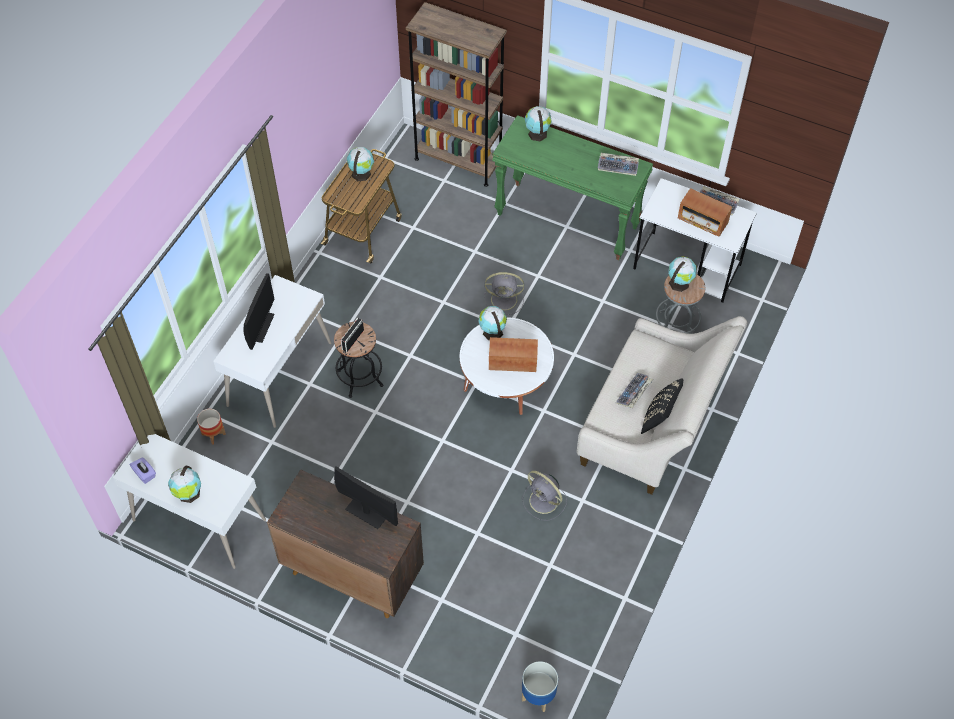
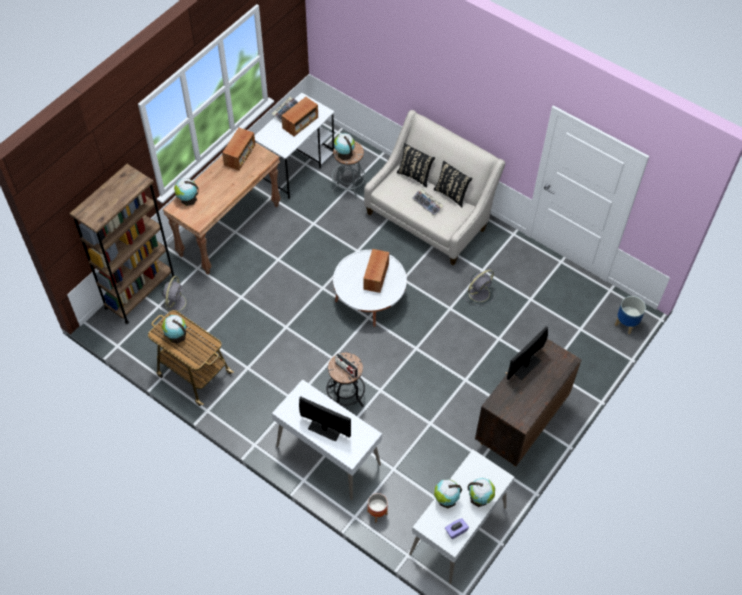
camera: 80 degrees left, 0 degrees up
globe [478,306,507,340] -> globe moved to [434,479,462,509]
grey fan [484,272,524,315] -> grey fan moved to [161,276,191,315]
green console table [492,115,653,260] -> brown console table [163,142,281,275]
keyboard [598,153,639,176] -> radio [222,128,255,170]
none -> black pillow [397,143,435,188]

